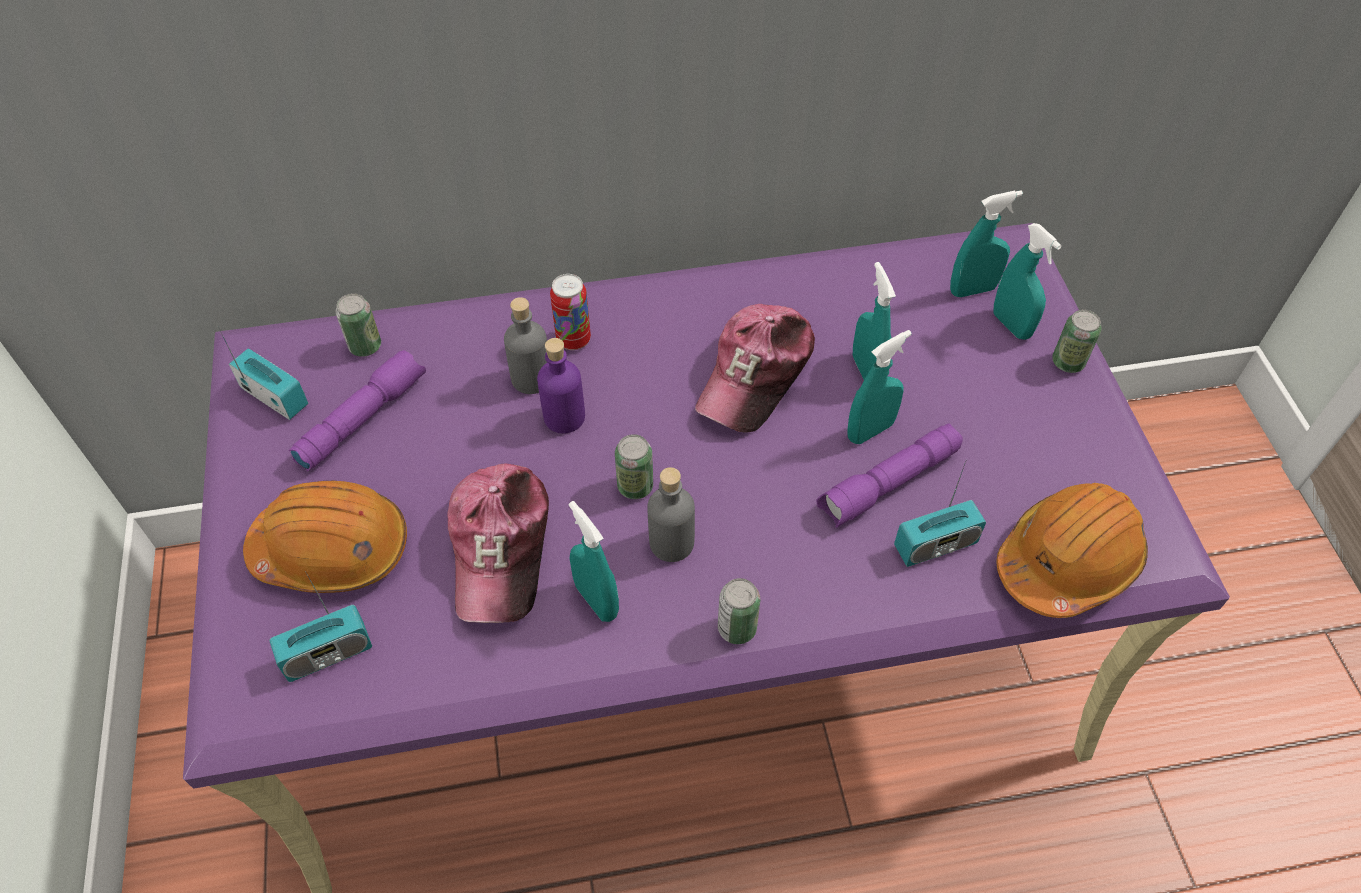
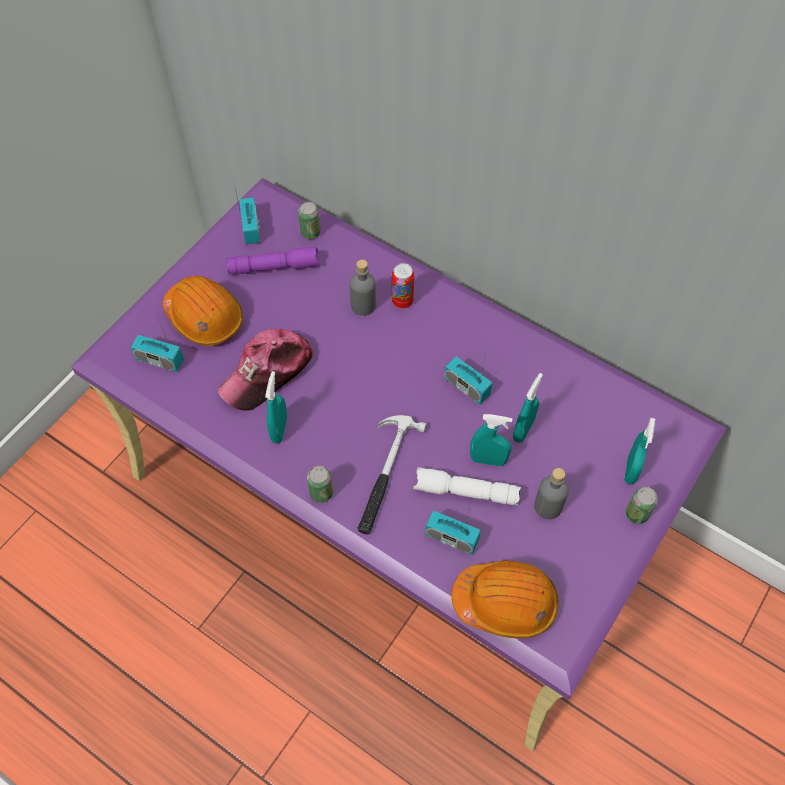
camera: 45 degrees right, 5 degrees up
purple bottle [537,338,585,434] -> none
can [615,434,653,499] -> none
grey bottle [647,467,695,562] -> grey bottle moved to [534,468,569,519]
cap [695,304,815,432] -> radio [444,350,492,405]
purple flashlight [817,424,963,528] -> white flashlight [413,467,521,505]
turquoise spray bottle [950,190,1023,297] -> none
none -> hammer [357,415,427,535]

